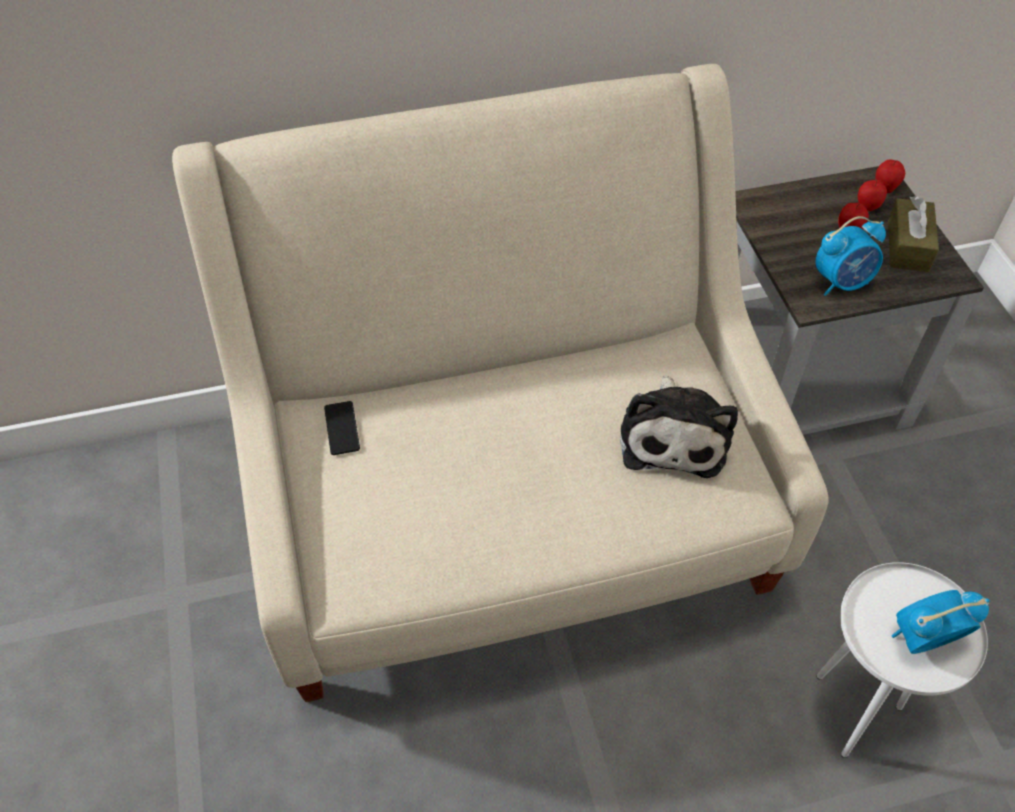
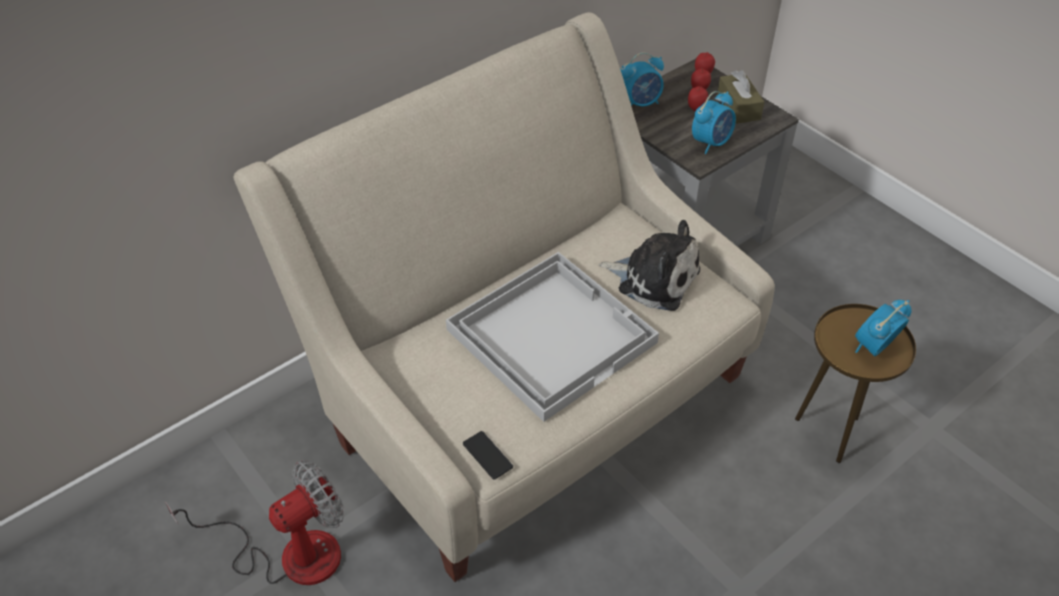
camera: 25 degrees left, 5 degrees down
phone [324,401,360,455] -> phone moved to [463,431,513,479]
plush toy [620,375,738,478] -> plush toy turned 45 degrees counterclockwise [599,220,700,311]
white side table [816,562,988,758] -> brown side table [795,304,916,463]
none -> fan [165,461,344,585]
none -> white tray [446,252,659,422]
none -> alarm clock [620,52,664,106]

